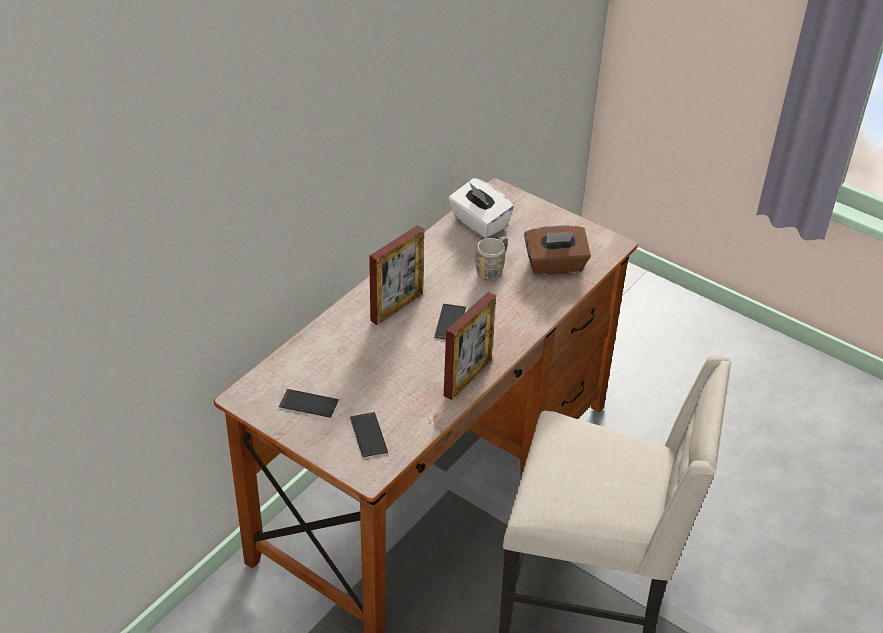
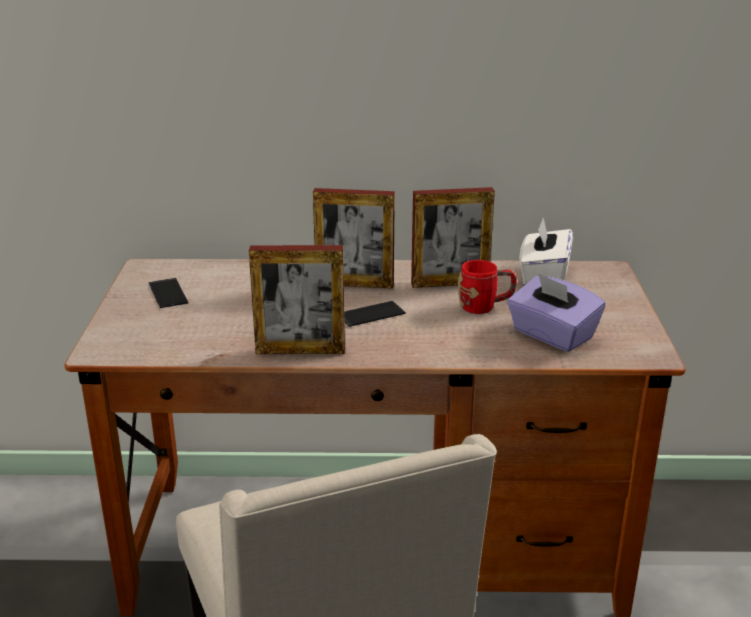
camera: 55 degrees right, 15 degrees down
phone [350,412,388,457] -> none
grey mug [475,236,508,281] -> red mug [458,260,517,314]
brown tissue box [524,225,591,275] -> purple tissue box [507,273,605,352]
none -> picture frame [411,187,495,288]

